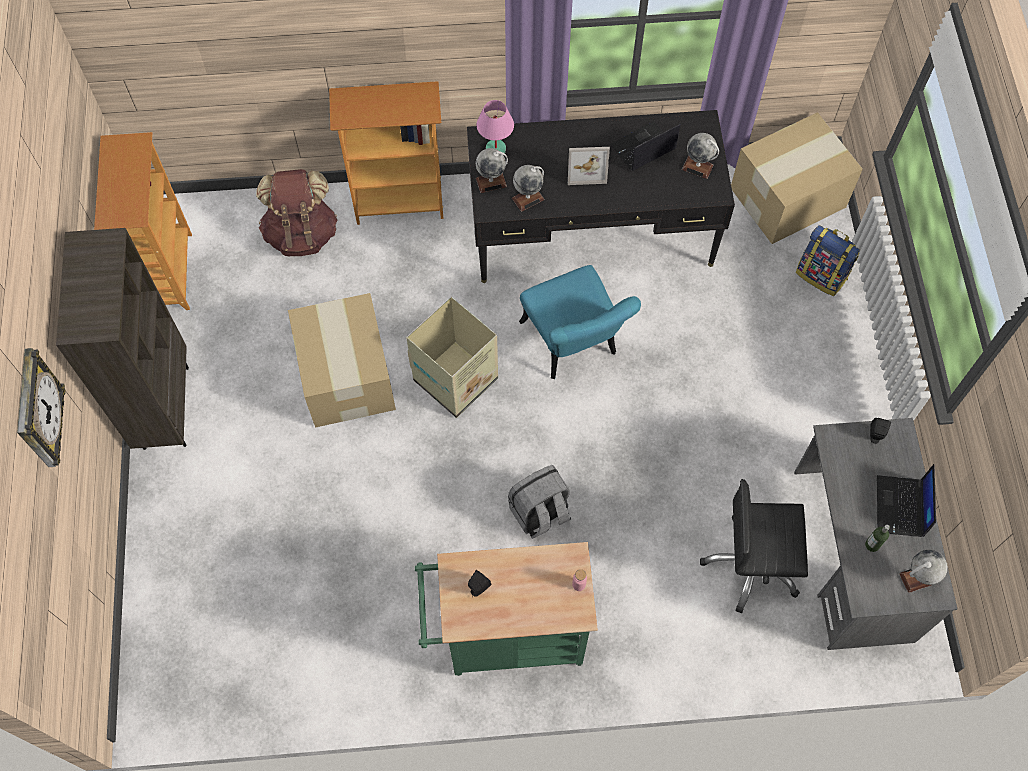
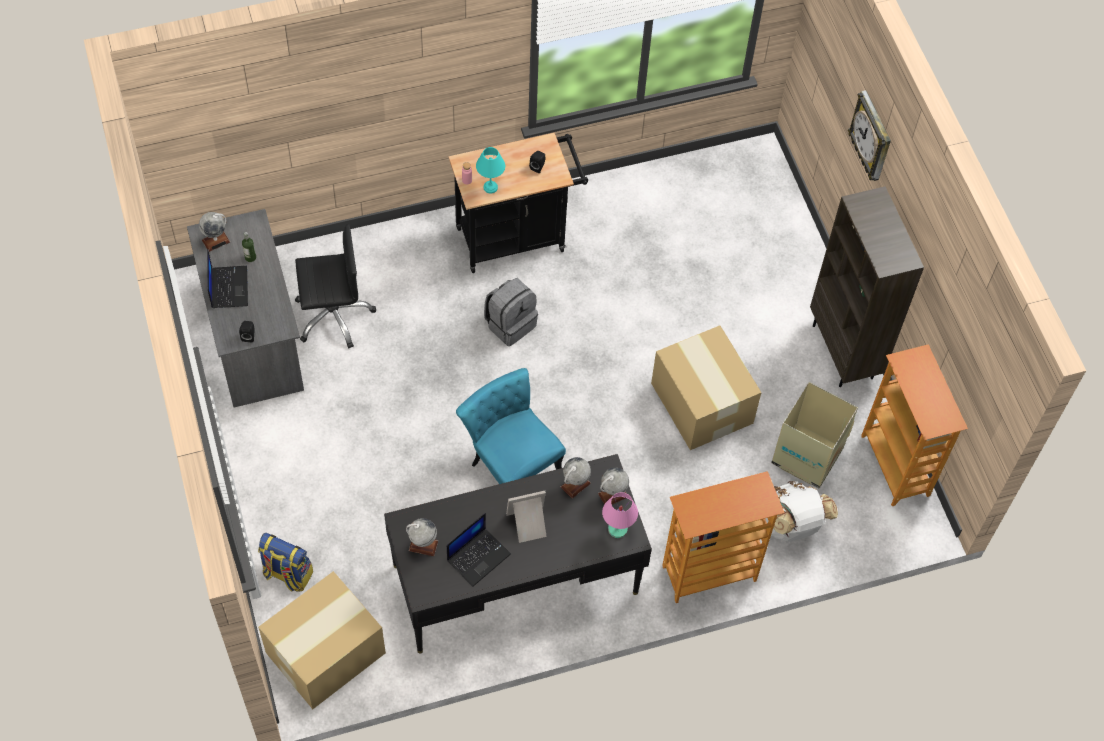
camera: 165 degrees right, 5 degrees down
brown backpack [256,169,337,256] -> white backpack [765,481,838,542]
cardboard box [406,297,498,418] -> cardboard box moved to [771,382,858,488]
green cart [415,542,598,676] -> black cart [449,133,588,273]
none -> turquoise table lamp [476,147,505,194]

